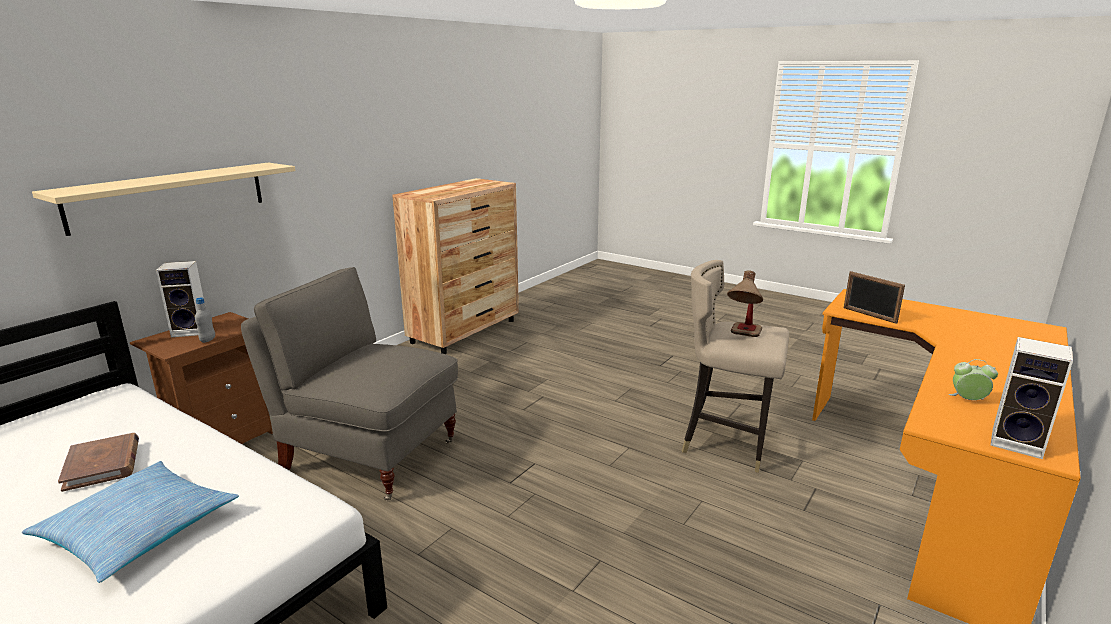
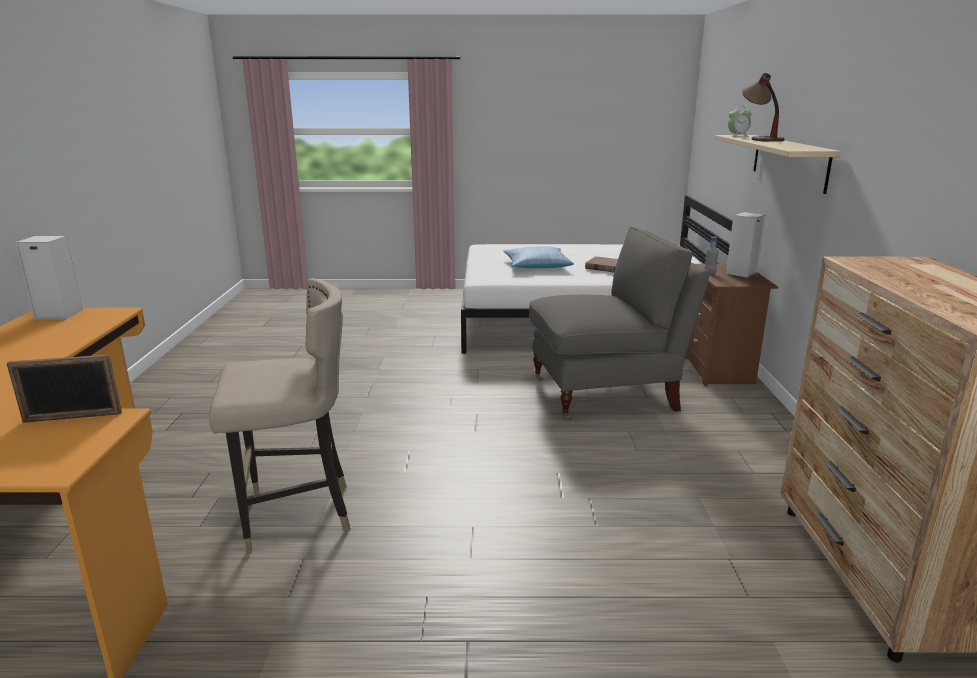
camera: 145 degrees right, 0 degrees up
table lamp [727,270,763,337] -> table lamp moved to [742,73,785,142]
picture frame [844,271,905,324] -> picture frame turned 150 degrees clockwise [7,354,122,423]
alarm clock [949,359,998,400] -> alarm clock moved to [728,106,751,137]

